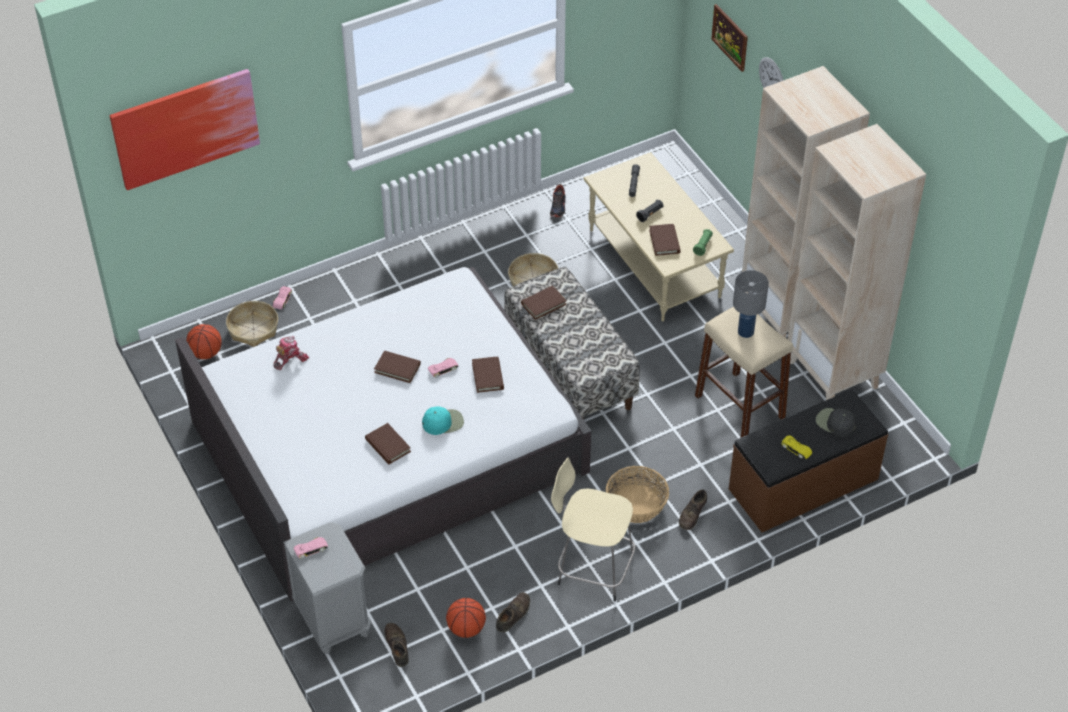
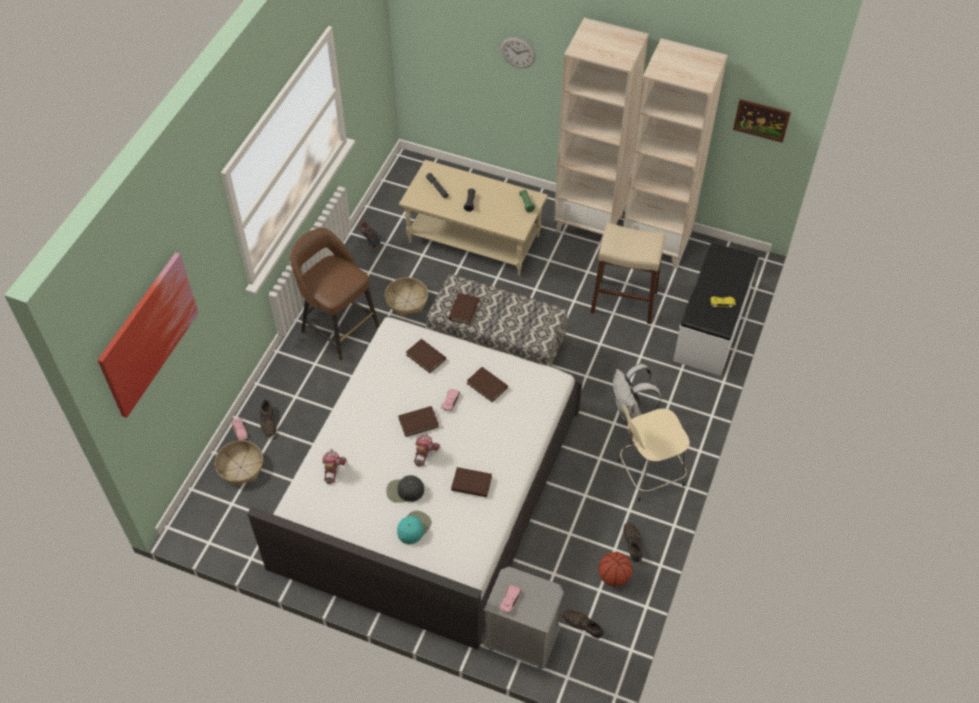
camera: 40 degrees left, 5 degrees up
basketball [186,324,221,359] -> none
turquoise cap [422,406,464,435] -> turquoise cap moved to [397,511,431,544]
basket [606,466,669,523] -> white backpack [613,364,661,422]
brown book [649,224,681,256] -> brown book moved to [406,339,446,373]
brown shoe [679,489,707,530] -> brown shoe moved to [260,400,276,437]
picture [711,4,748,72] -> picture moved to [733,99,791,143]
brown bench [729,390,888,532] -> white bench [673,242,759,376]
grey table lamp [733,270,769,338] -> none
black cap [816,408,857,437] -> black cap moved to [386,475,424,503]
none -> brown stool [289,228,379,361]
none -> toy robot [414,433,440,467]

